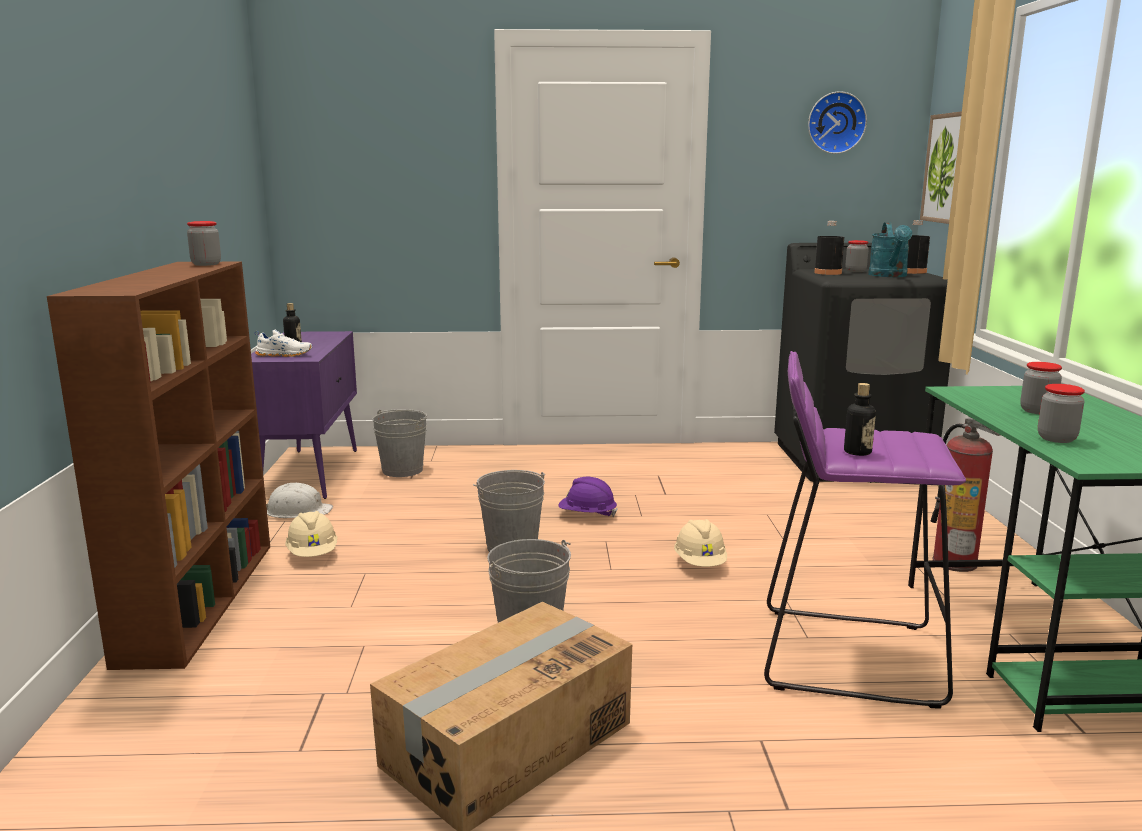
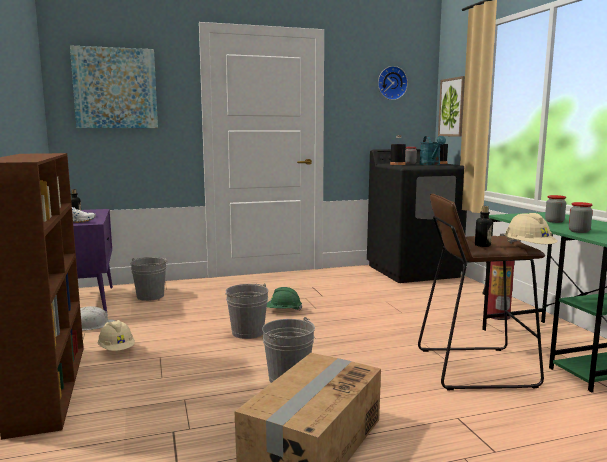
camera: 15 degrees left, 5 degrees down
jar [187,221,221,266] -> none
purple hard hat [559,477,618,517] -> green hard hat [267,287,302,311]
beige hard hat [674,519,727,567] -> beige hard hat moved to [505,213,558,244]
purple stool [764,351,966,709] -> brown stool [418,194,545,390]
none -> picture [70,45,158,128]

